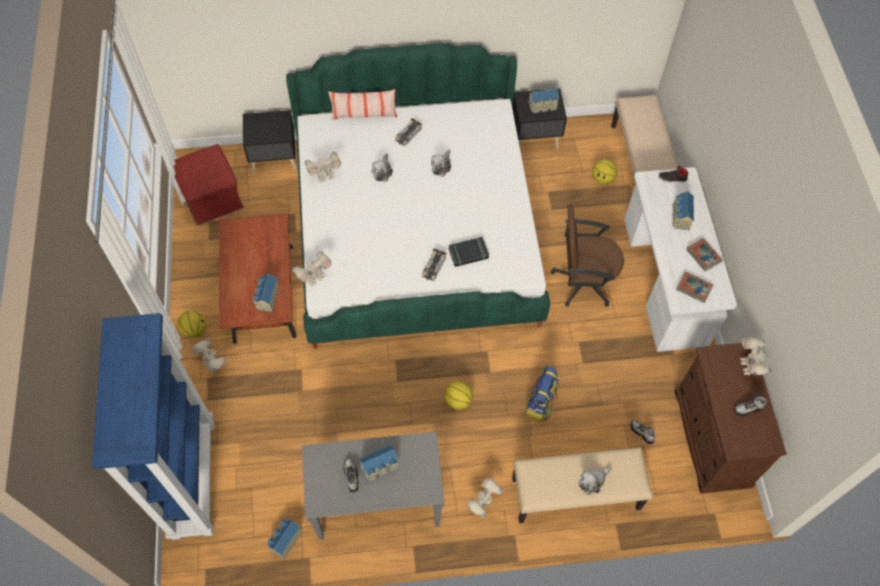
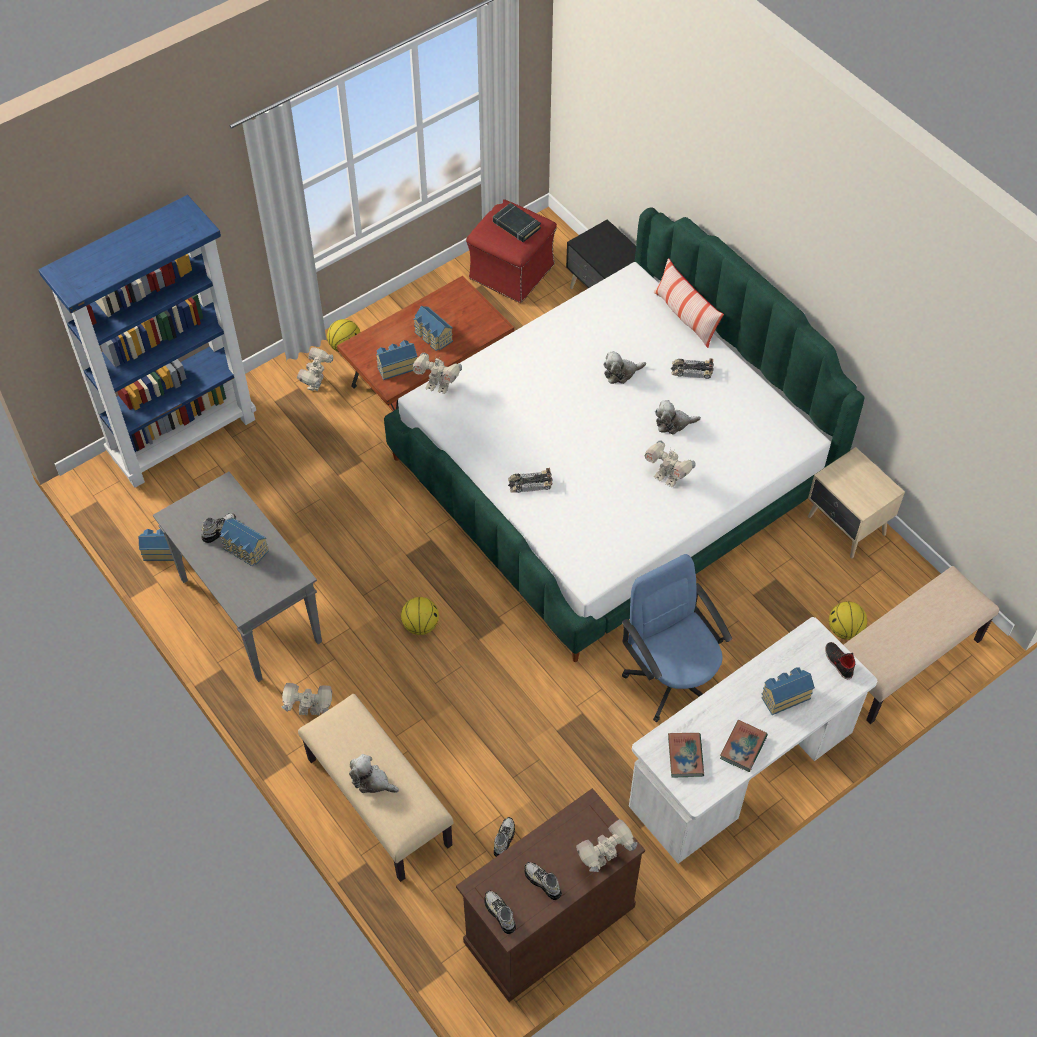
camera: 60 degrees right, 5 degrees down
toy robot [304,152,341,183] -> toy robot moved to [645,441,696,487]
black book [448,237,489,267] -> black book moved to [493,203,541,242]
black nightstand [513,88,567,149] -> beige nightstand [808,447,905,559]
backpack [525,366,559,422] -> none
toy house [528,88,559,114] -> toy house moved to [413,306,453,351]
brown office chair [551,204,624,307] -> blue office chair [622,554,732,722]
none -> shoe [484,890,516,934]

